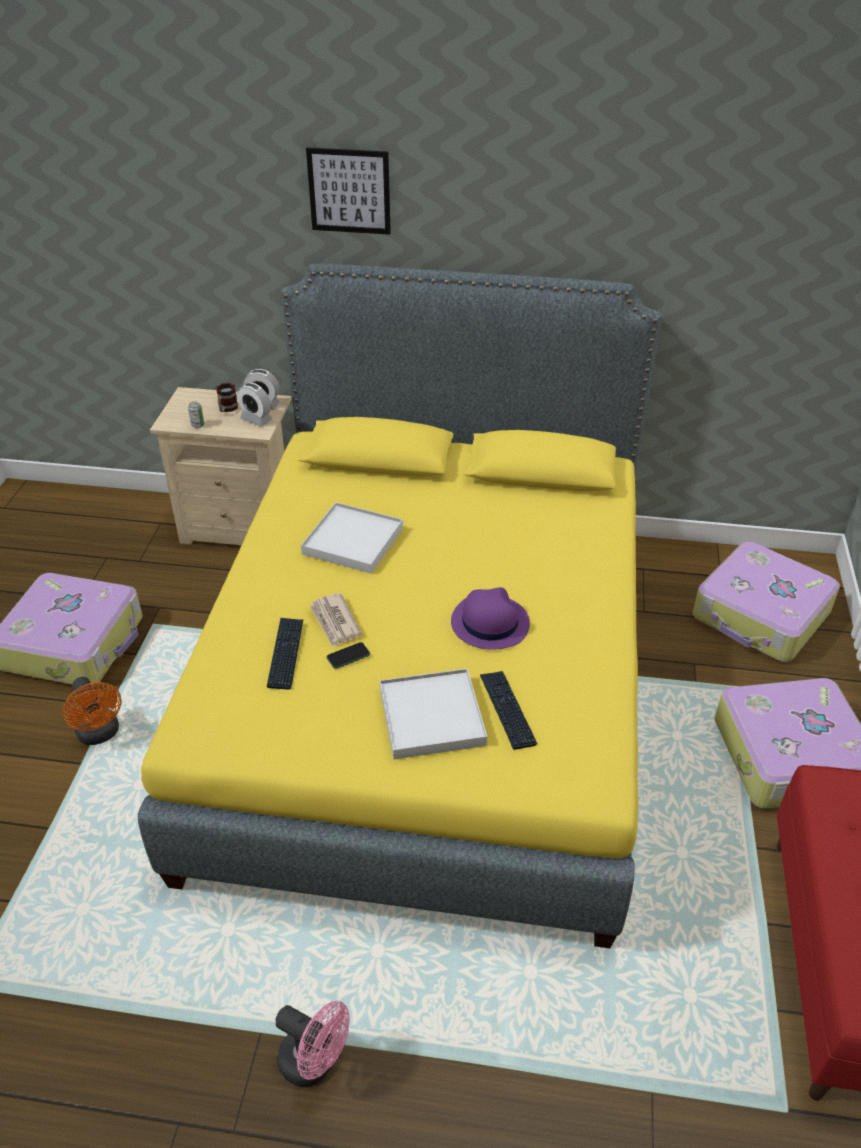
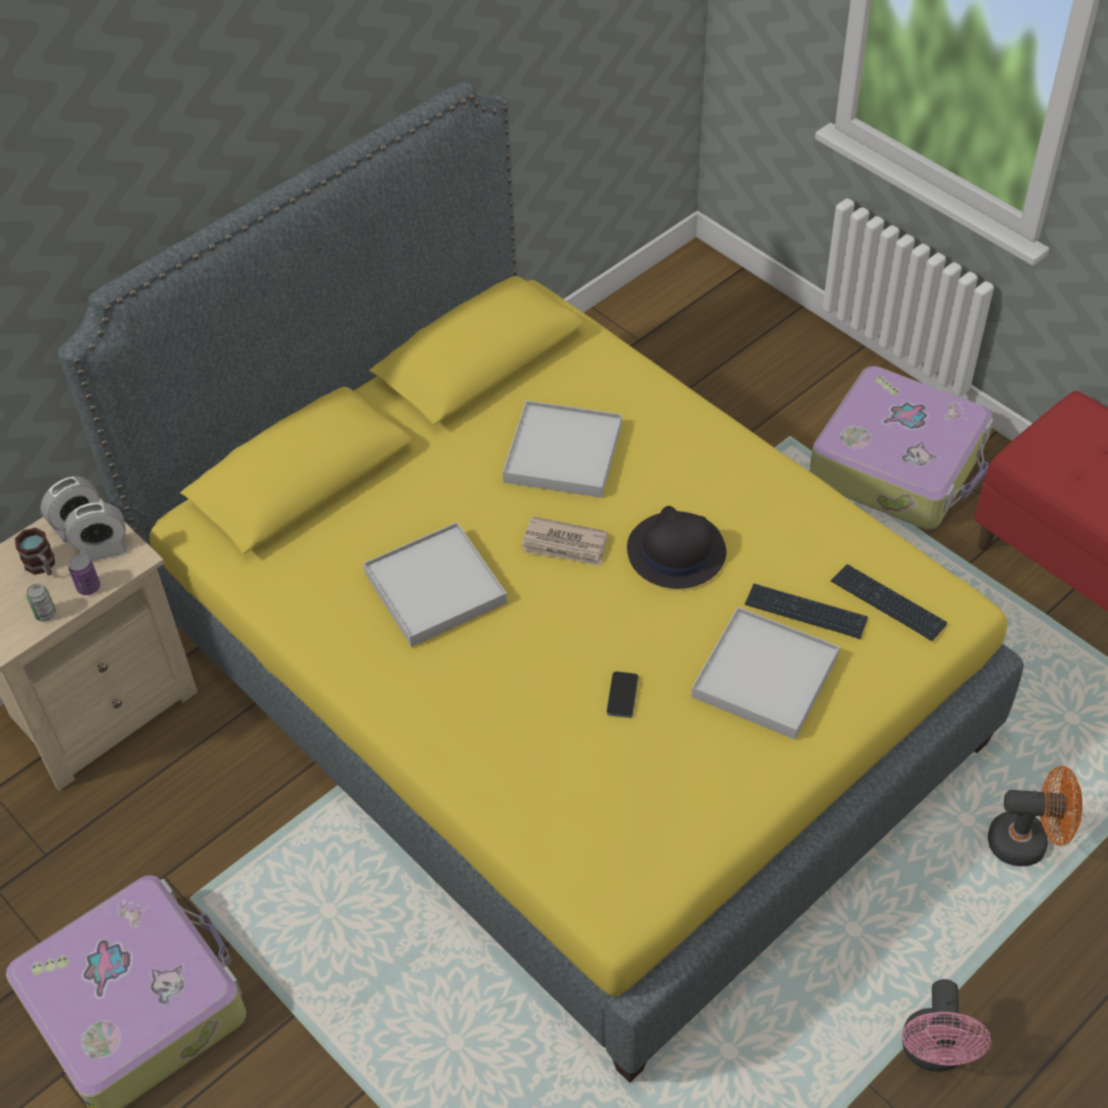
camera: 50 degrees left, 10 degrees up
orange fan [63,677,122,745] -> orange fan moved to [988,766,1082,866]
keyboard [267,618,303,690] -> keyboard moved to [831,564,948,641]
pink fan [275,1001,350,1087] -> pink fan turned 120 degrees clockwise [902,979,991,1072]
picture [306,147,391,235] -> none
newspaper [309,593,362,647] -> newspaper moved to [521,516,607,566]
purple hat [451,587,530,650] -> black hat [627,506,726,589]
suitcase [693,542,840,662] -> none
none -> can [68,554,100,595]
none -> white tray [503,400,622,498]

